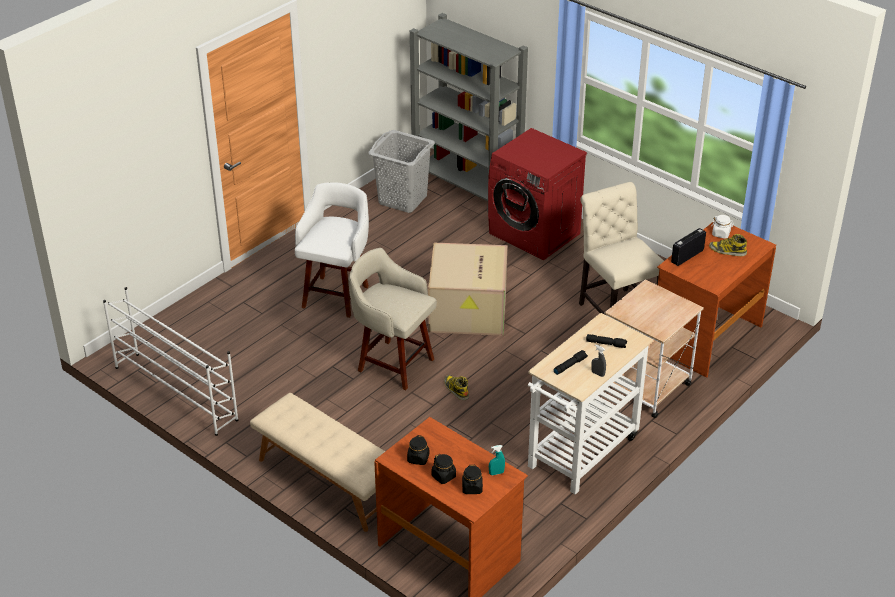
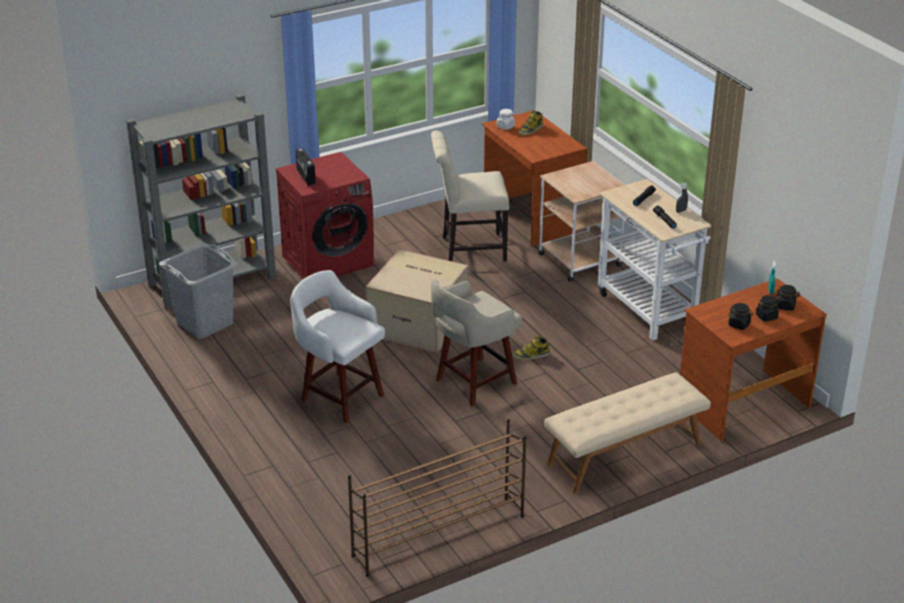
camera: 70 degrees left, 5 degrees down
white shoe rack [103,287,238,436] -> brown shoe rack [348,419,527,577]
radio [671,228,706,266] -> radio moved to [296,149,316,186]

